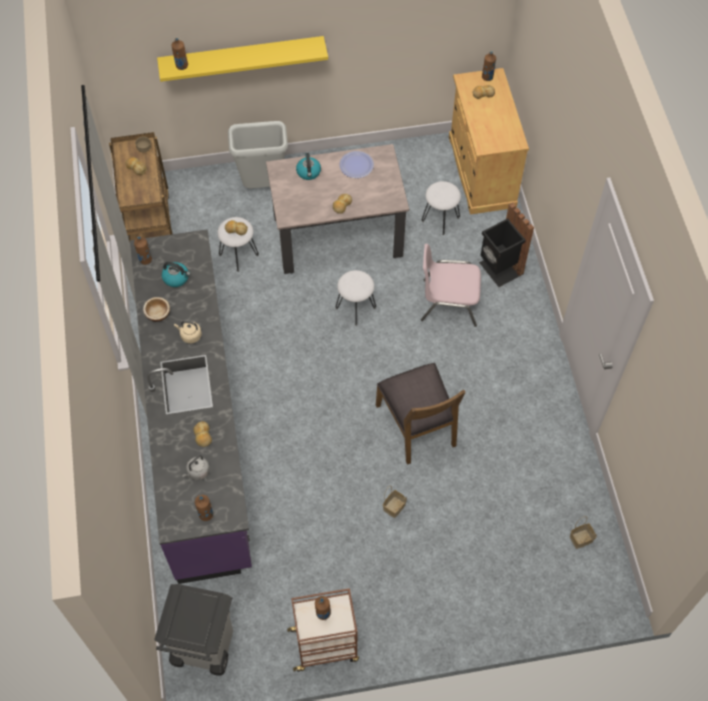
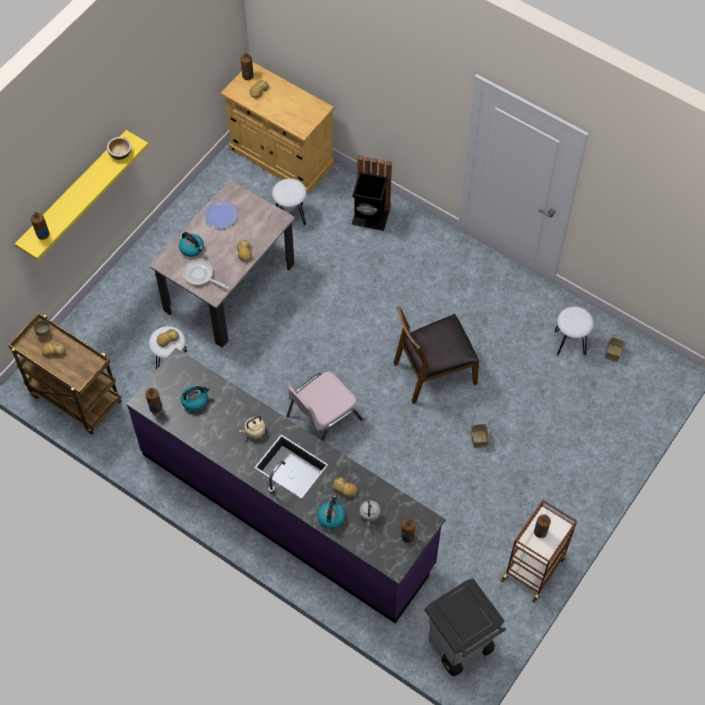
camera: 45 degrees left, 0 degrees up
bowl [143,297,170,322] -> bowl moved to [107,137,132,160]
grey trash can [228,121,288,188] -> none
white stool [335,270,376,326] -> white stool moved to [555,306,594,356]
brown chair [376,363,465,465] -> brown chair turned 135 degrees clockwise [394,306,479,404]
pink chair [421,244,481,327] -> pink chair moved to [286,372,363,441]
none -> frying pan [183,259,229,289]
none -> kettle [317,495,345,529]

